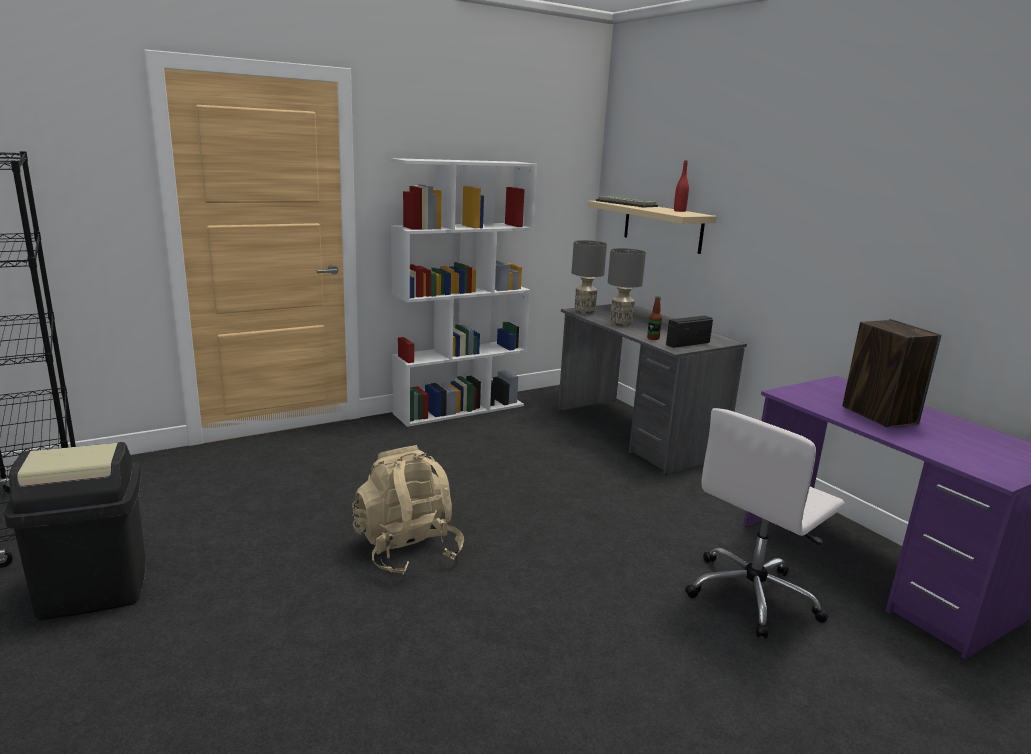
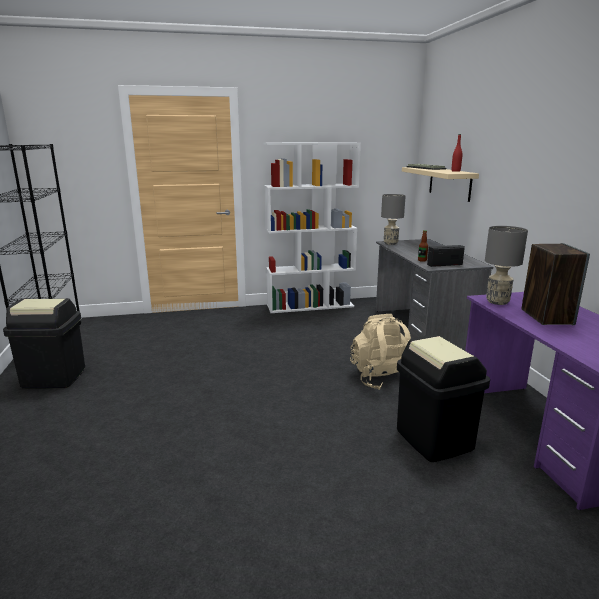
camera: 20 degrees right, 0 degrees up
beige backpack [352,445,464,575] -> beige backpack moved to [350,314,411,390]
grey table lamp [608,248,646,327] -> grey table lamp moved to [485,226,528,305]
white office chair [685,408,845,639] -> black trash can [397,335,490,462]

